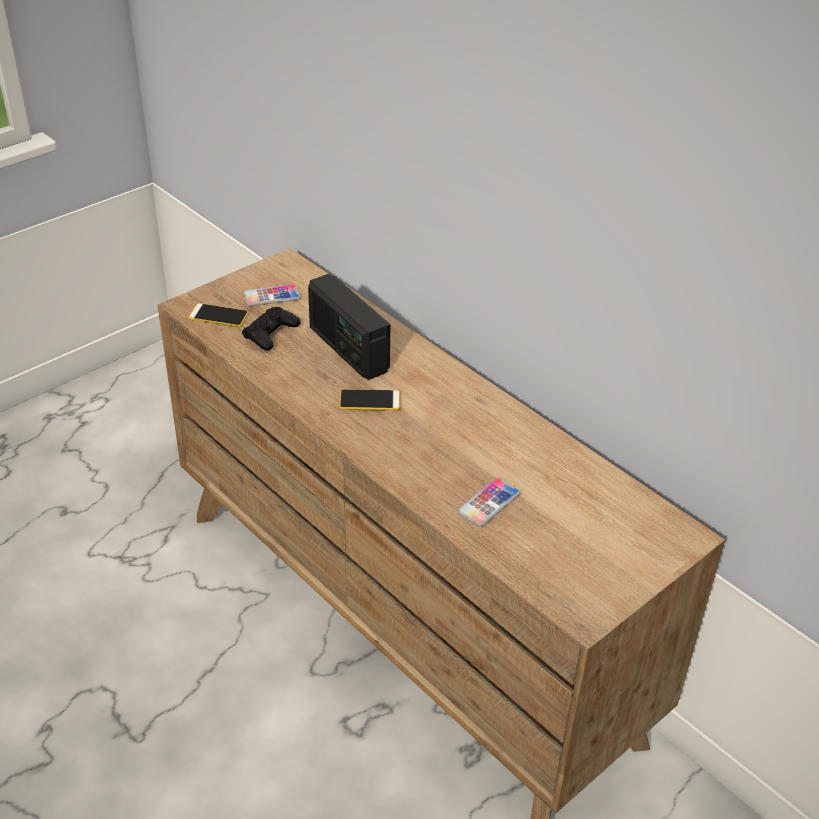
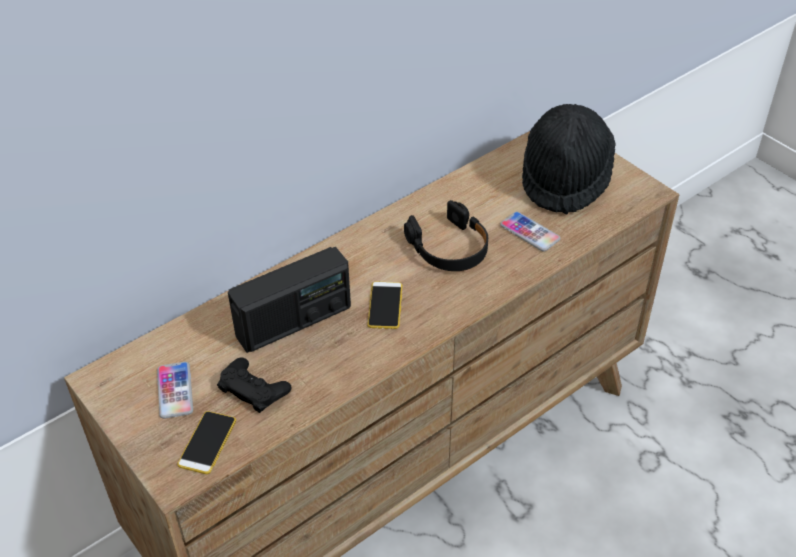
camera: 85 degrees left, 5 degrees up
none -> black headphones [404,200,488,271]
none -> black hat [522,104,615,214]

